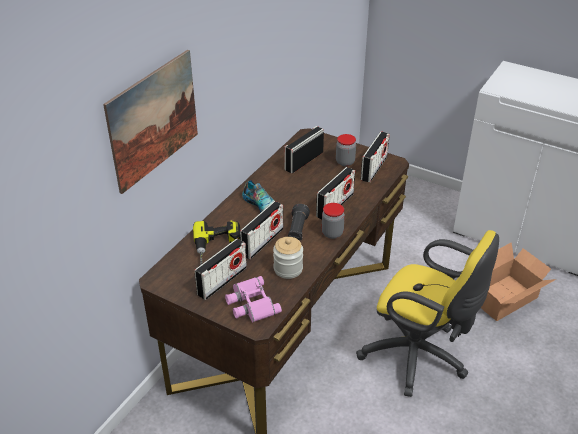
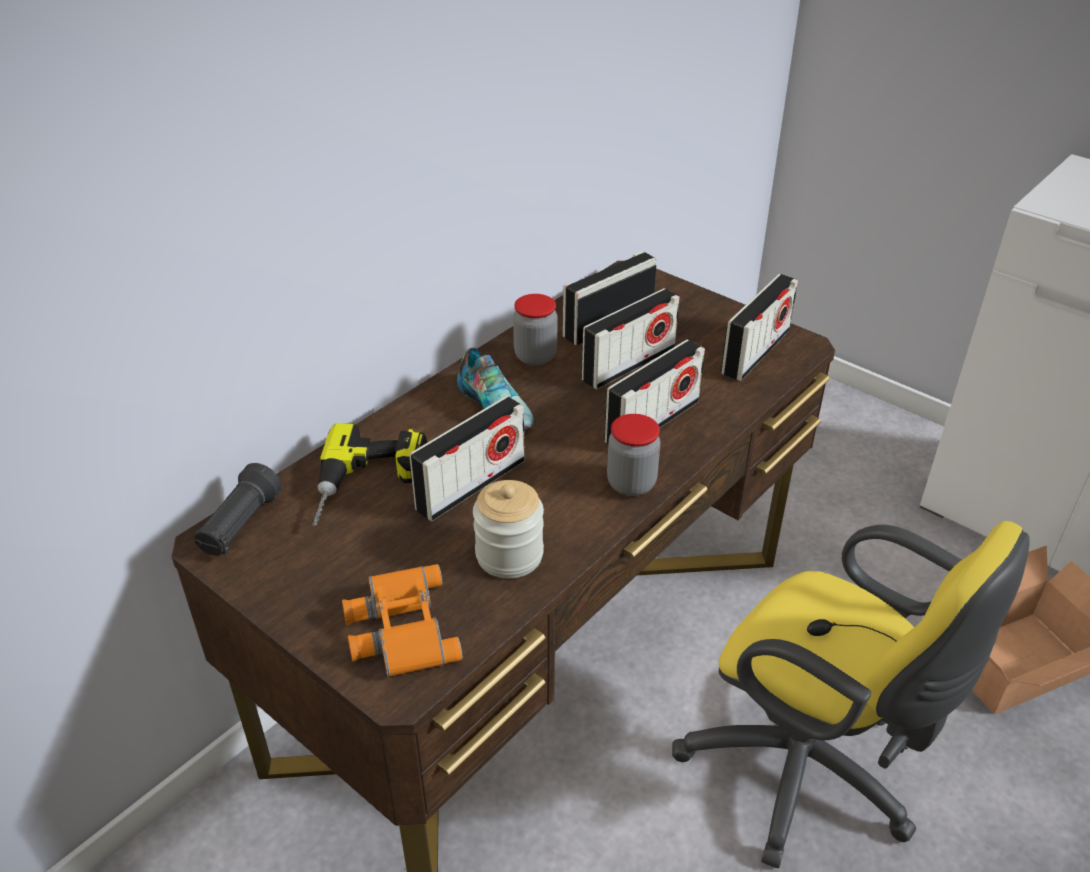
camera: 10 degrees right, 0 degrees up
picture [103,50,198,194] -> none
radio [195,239,247,300] -> radio moved to [581,288,680,389]
pink binoculars [225,276,282,322] -> orange binoculars [342,564,462,677]
black flashlight [288,204,310,240] -> black flashlight moved to [194,463,281,556]
jar [336,134,356,166] -> jar moved to [513,294,558,366]

